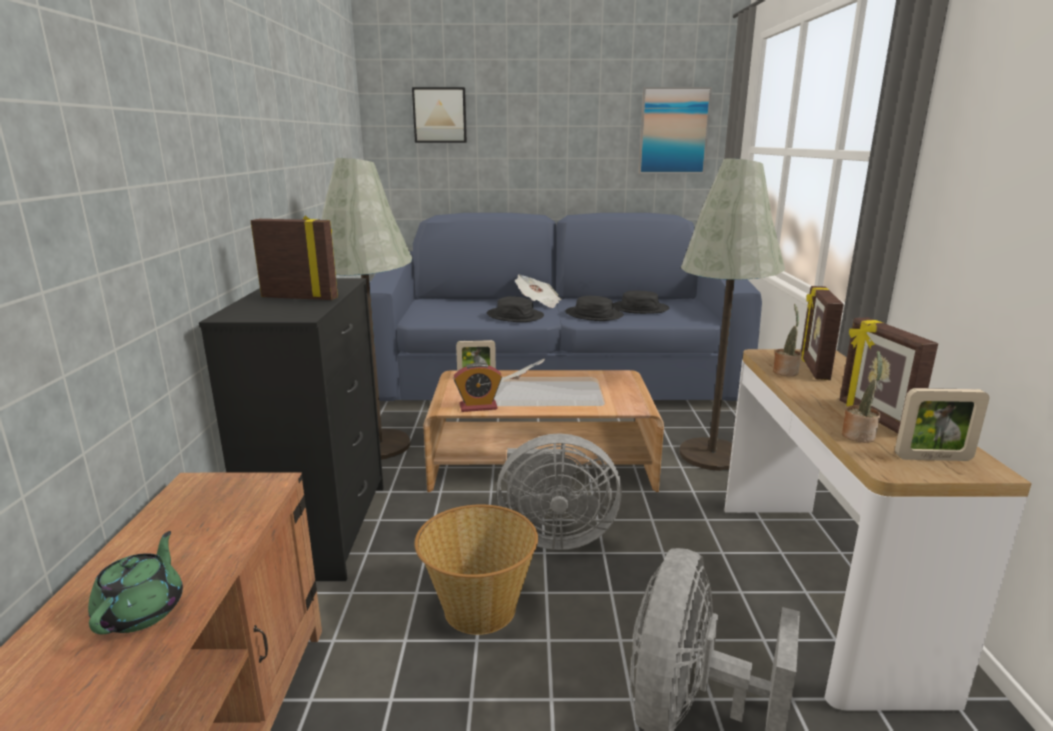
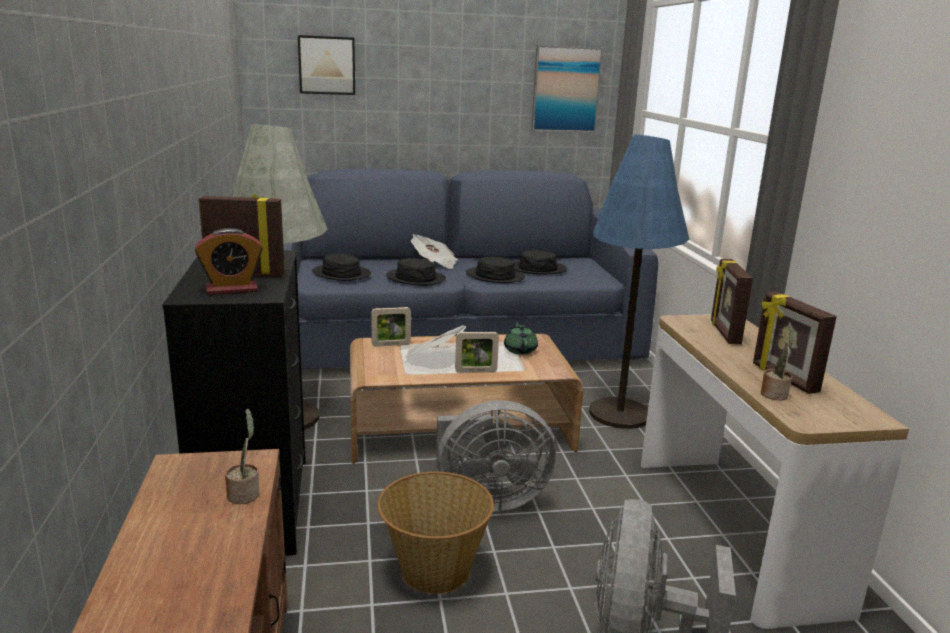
camera: 10 degrees left, 0 degrees up
green teapot [88,531,183,634] -> green teapot moved to [504,321,538,355]
alarm clock [453,362,502,412] -> alarm clock moved to [195,228,263,295]
grey floor lamp [680,158,785,471] -> blue floor lamp [589,135,689,429]
potted plant [773,304,801,376] -> potted plant moved to [225,408,260,504]
picture frame [895,388,989,461] -> picture frame moved to [455,332,499,373]
none -> black hat [312,254,371,281]

